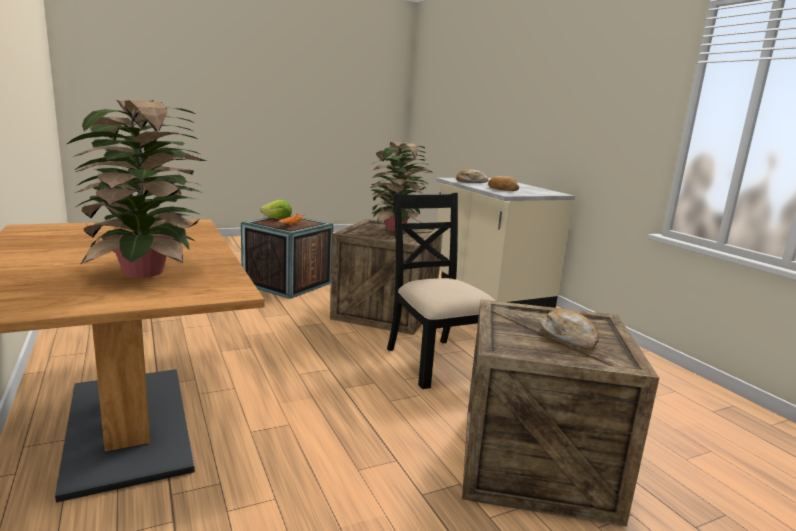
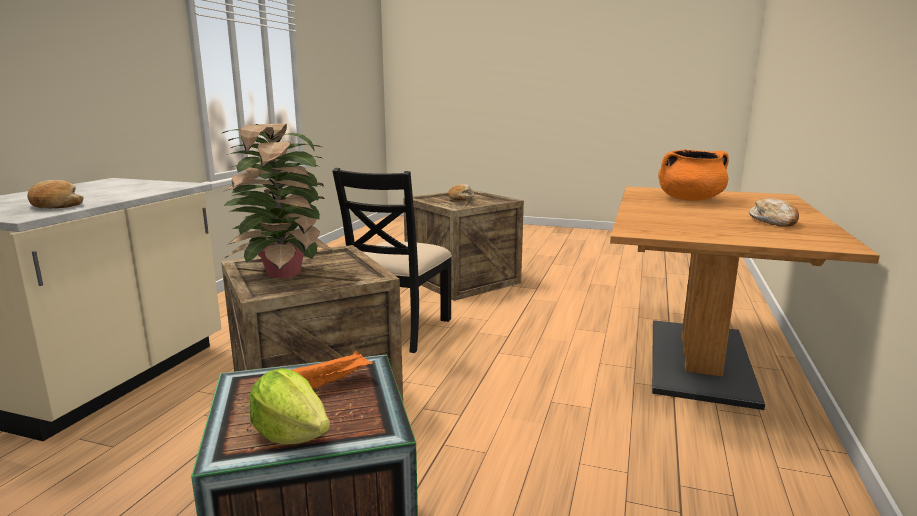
camera: 135 degrees left, 0 degrees up
potted plant [67,100,206,278] -> orange cooking pot [658,150,729,201]
bread [488,176,519,191] -> bread moved to [749,197,799,227]

